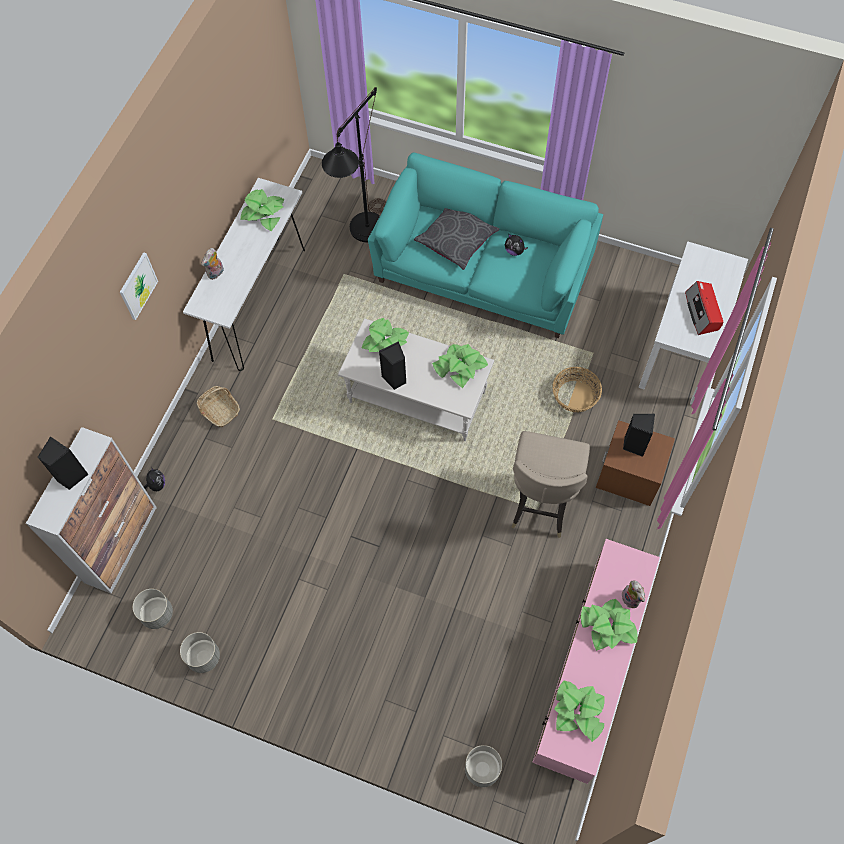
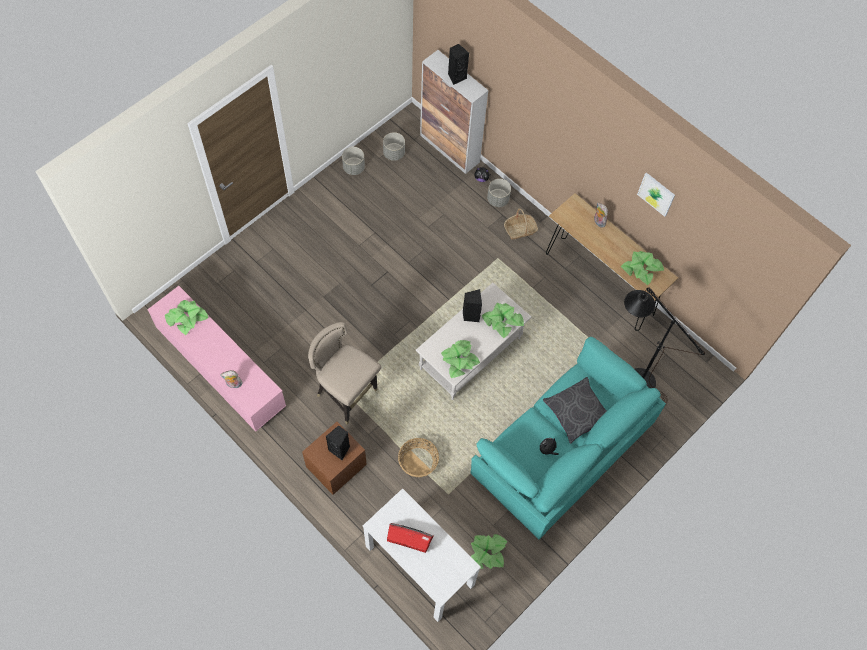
camera: 110 degrees right, 0 degrees up
picture [120,252,158,320] -> picture moved to [637,172,675,217]
white console table [183,178,305,371] -> brown console table [546,193,678,331]
grey planter [465,745,502,787] -> grey planter moved to [487,179,511,207]
potted plant [581,599,638,651] -> potted plant moved to [471,534,507,569]

